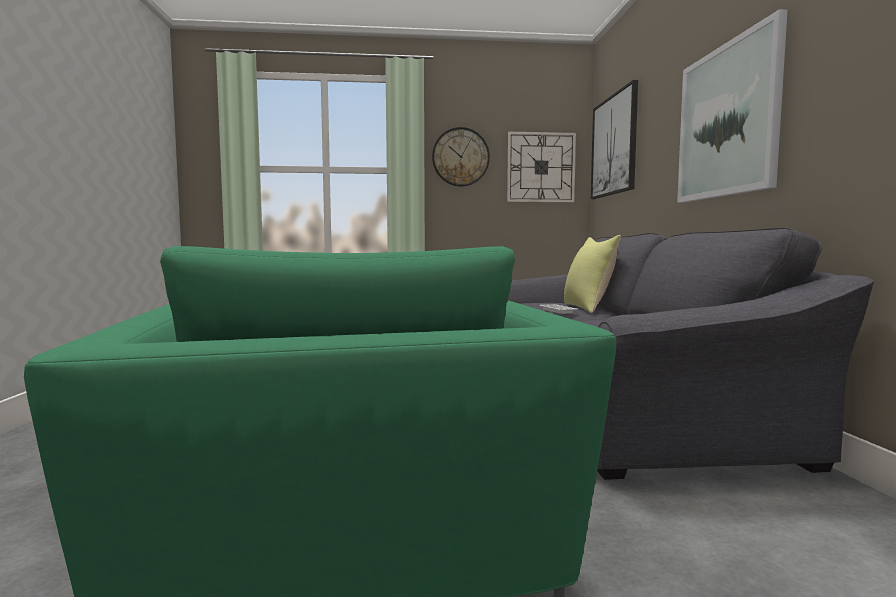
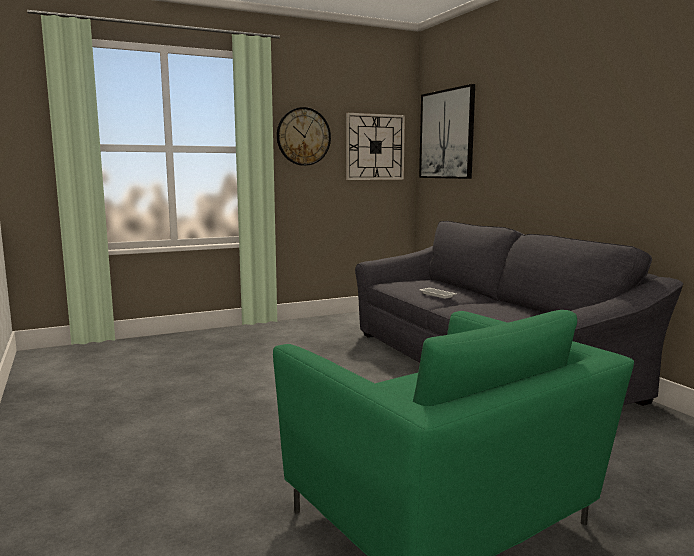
camera: 20 degrees left, 5 degrees up
yellow pillow [564,235,621,313] -> none
picture [677,9,788,203] -> none

